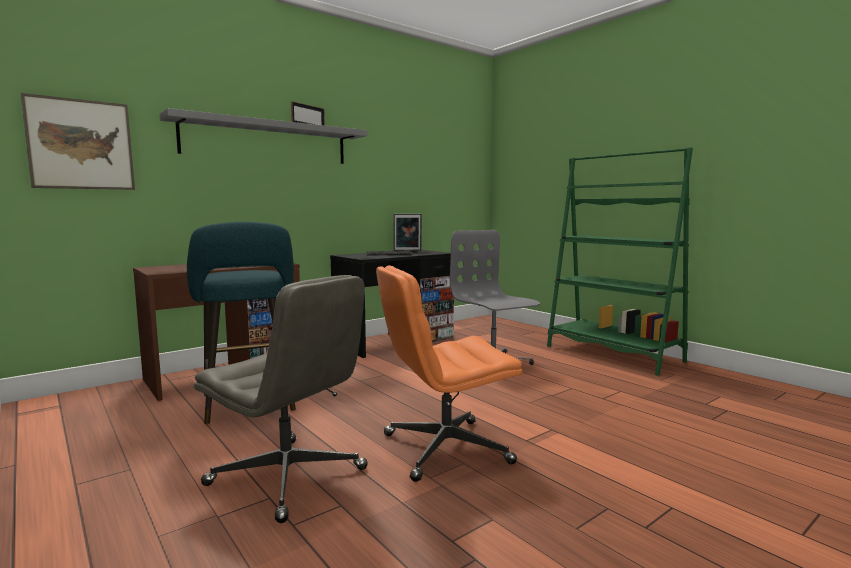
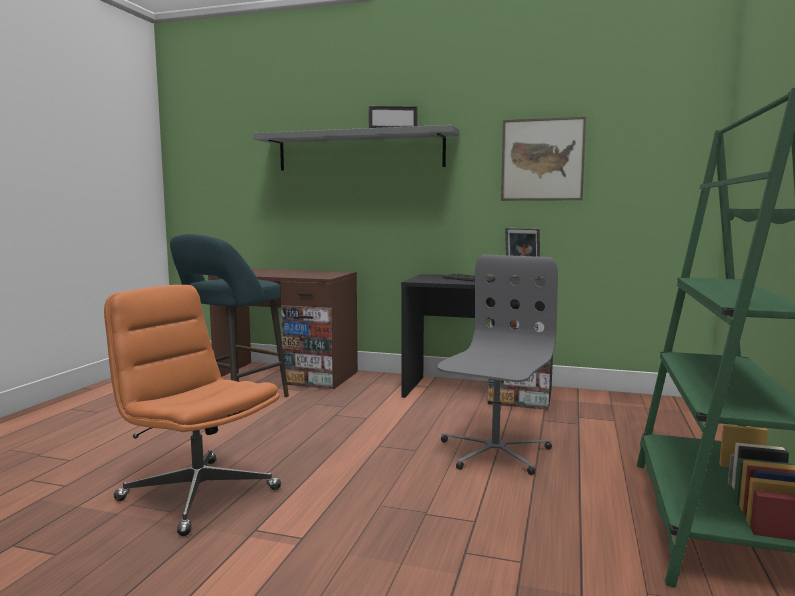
camera: 55 degrees right, 0 degrees up
picture [21,93,135,190] -> picture moved to [501,117,586,201]
grey office chair [194,275,368,523] -> none

